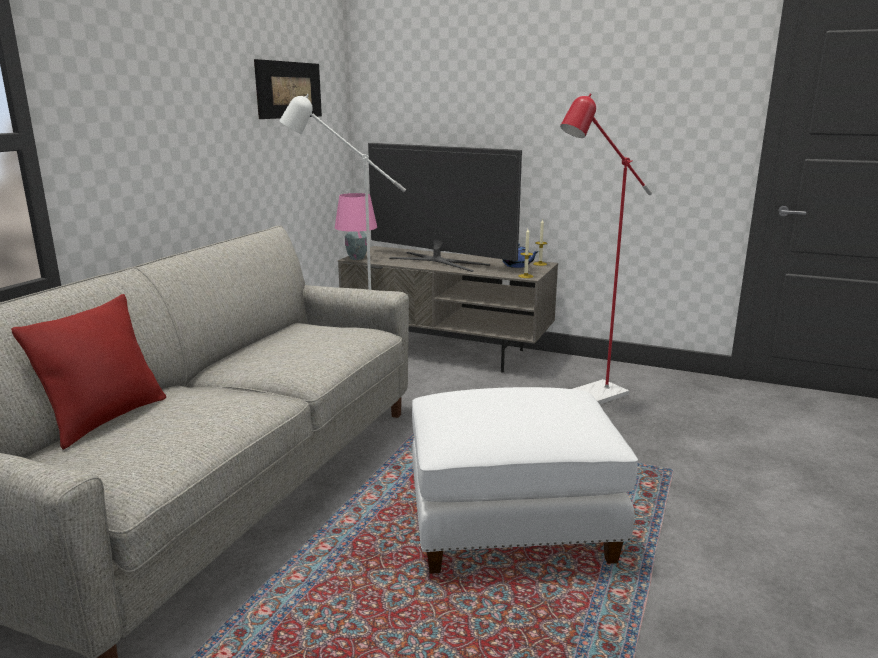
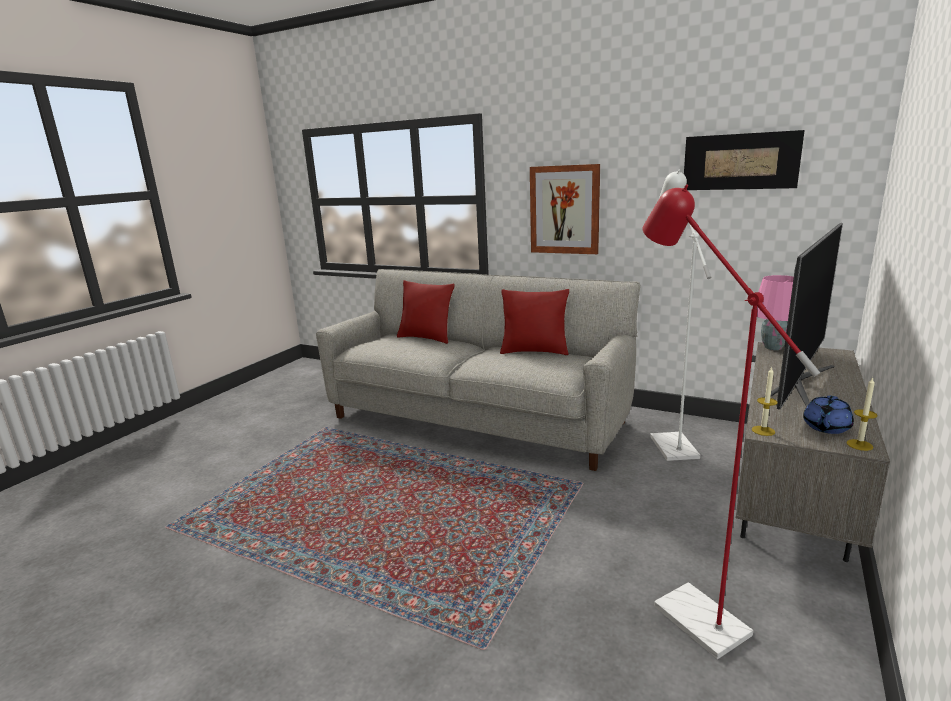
camera: 95 degrees right, 0 degrees up
white ottoman [412,387,638,574] -> none
none -> red pillow [500,289,569,355]
none -> picture [530,164,600,254]

